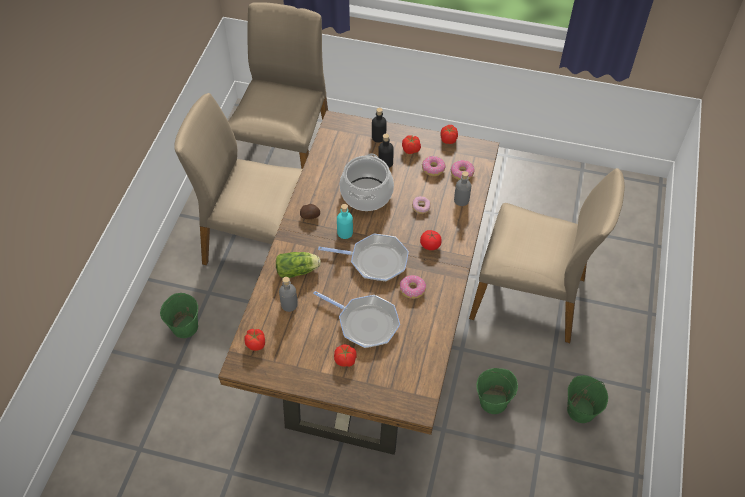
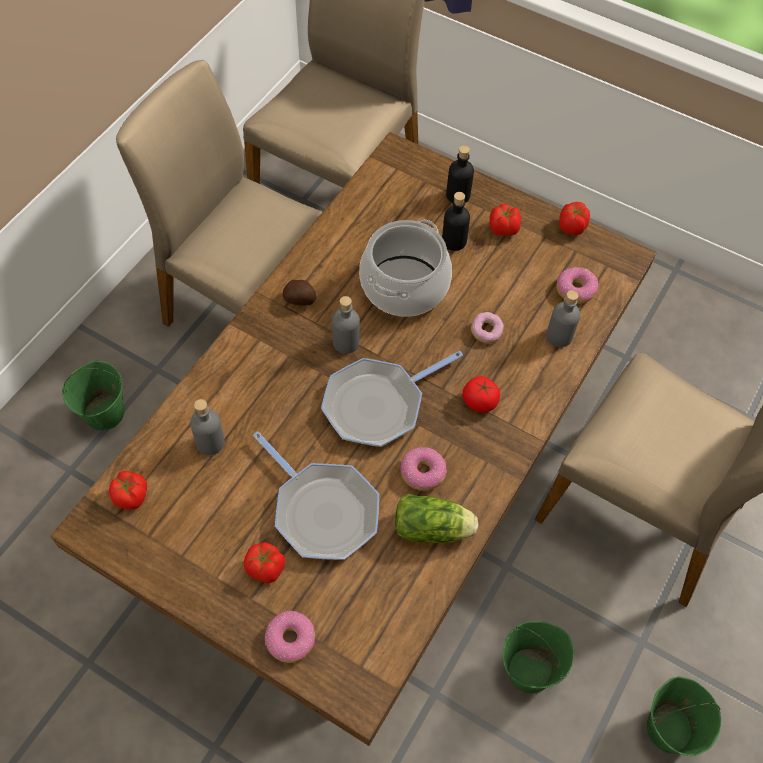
camera: 15 degrees right, 5 degrees up
lettuce [276,252,321,278] -> lettuce moved to [395,494,478,543]
frying pan [318,234,409,281] -> frying pan turned 120 degrees clockwise [321,351,463,447]
turquoise bottle [337,204,353,239] -> grey bottle [332,296,360,354]
donut [422,156,446,176] -> donut moved to [265,611,315,663]

